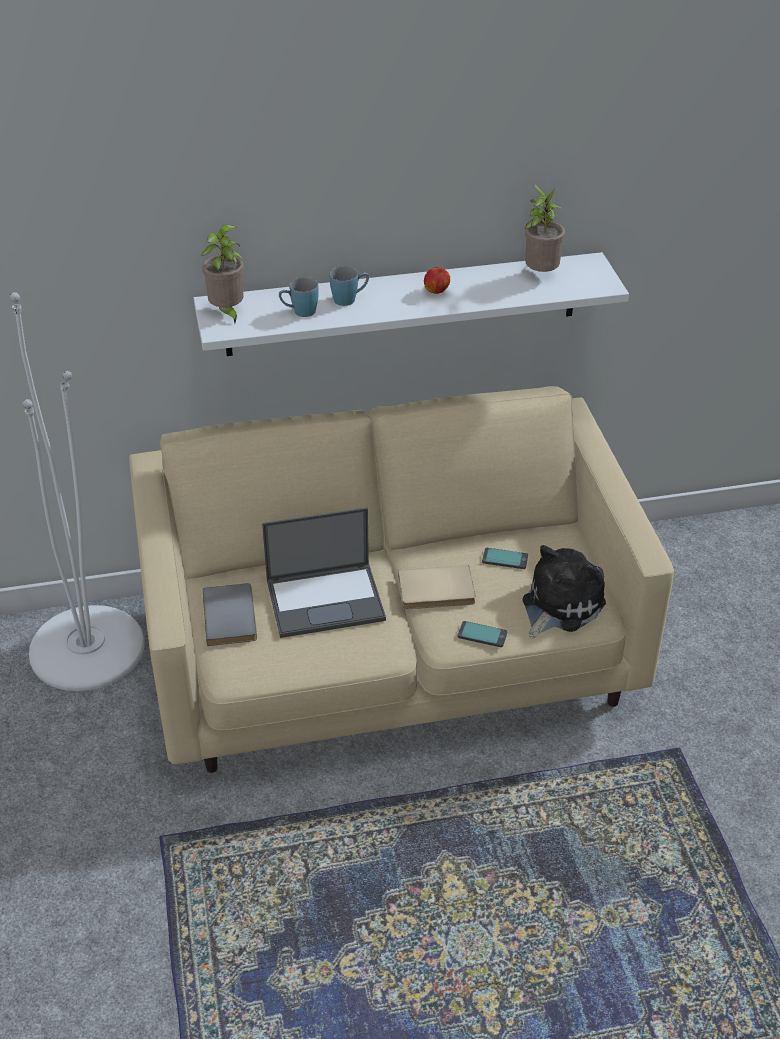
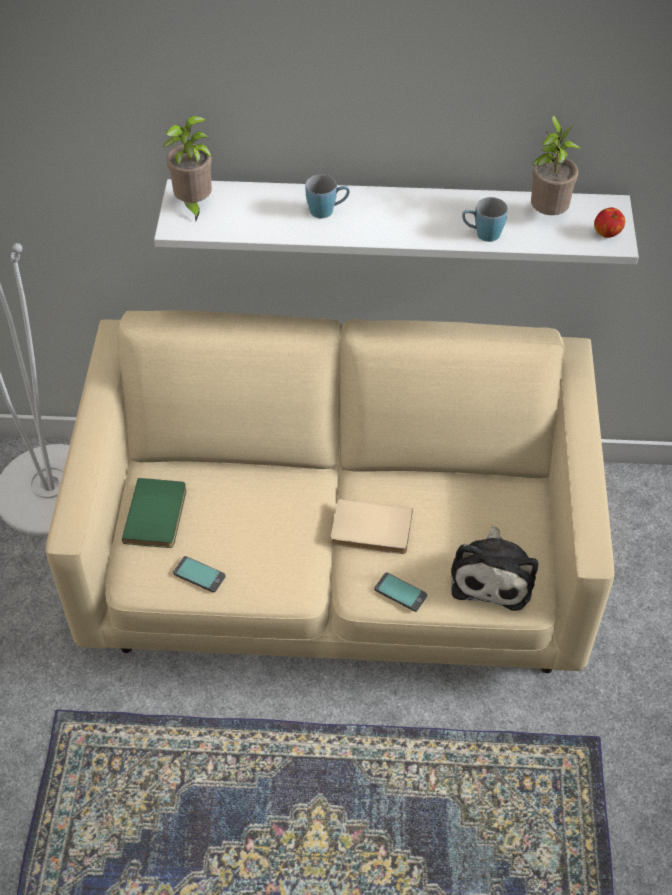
camera: 15 degrees right, 10 degrees up
grey book [203,583,257,646] -> green book [122,478,186,548]
laptop [262,507,386,638] -> none
blue mug [279,277,319,317] -> blue mug moved to [462,197,508,242]
apple [424,267,450,294] -> apple moved to [594,207,625,238]
phone [482,548,528,569] -> phone moved to [173,556,226,593]
plush toy [523,545,606,638] -> plush toy turned 135 degrees clockwise [451,526,538,611]

